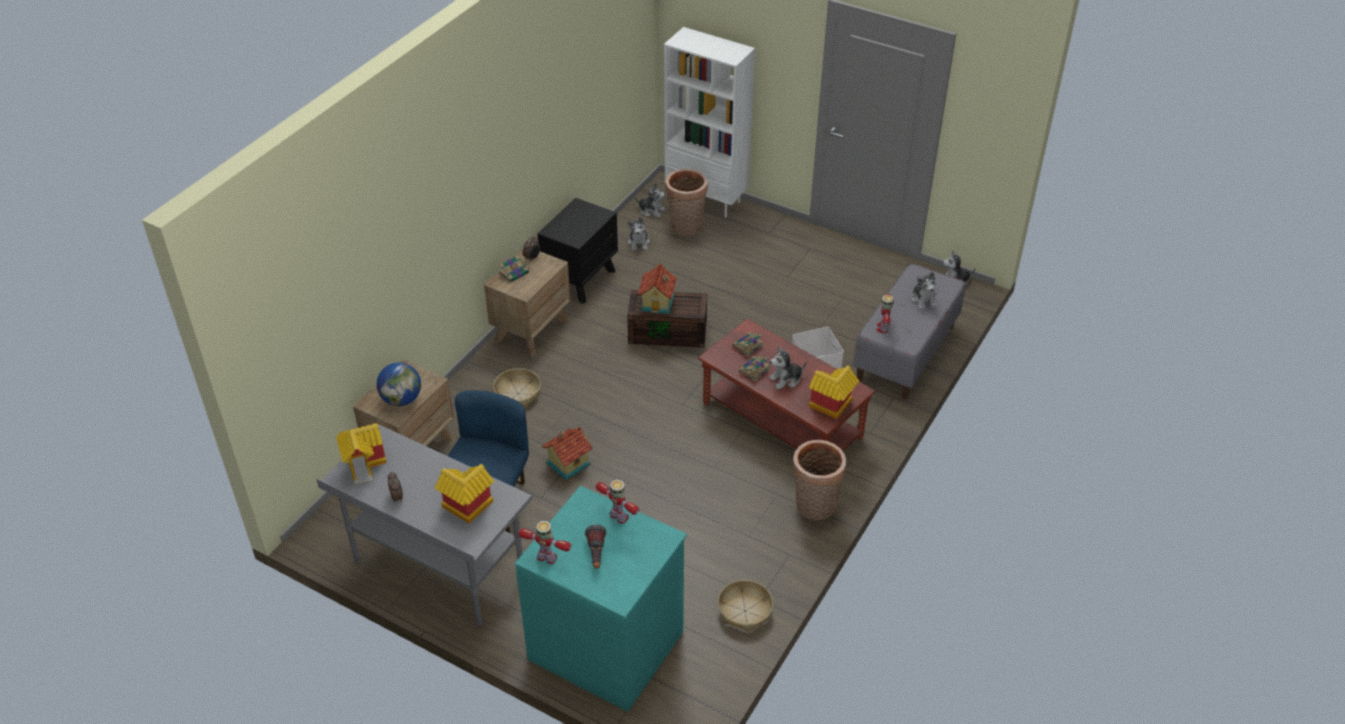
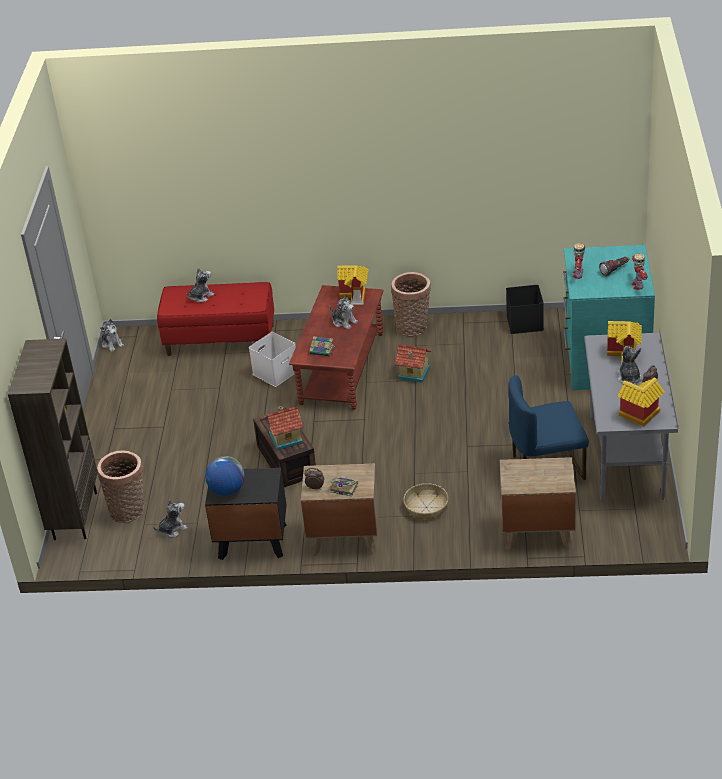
camera: 115 degrees left, 5 degrees down
globe [377,362,421,406] -> globe moved to [205,456,245,496]
toy house [542,427,593,480] -> toy house moved to [395,344,431,383]
plush toy [635,183,665,217] -> plush toy moved to [617,346,641,384]
white bookcase [664,27,755,218] -> brown bookcase [8,339,98,540]
basket [718,580,773,632] -> black storage box [506,285,544,334]
book [739,356,770,382] -> none
grey bench [853,263,965,399] -> red bench [157,282,274,356]
toy robot [877,294,894,333] -> none

